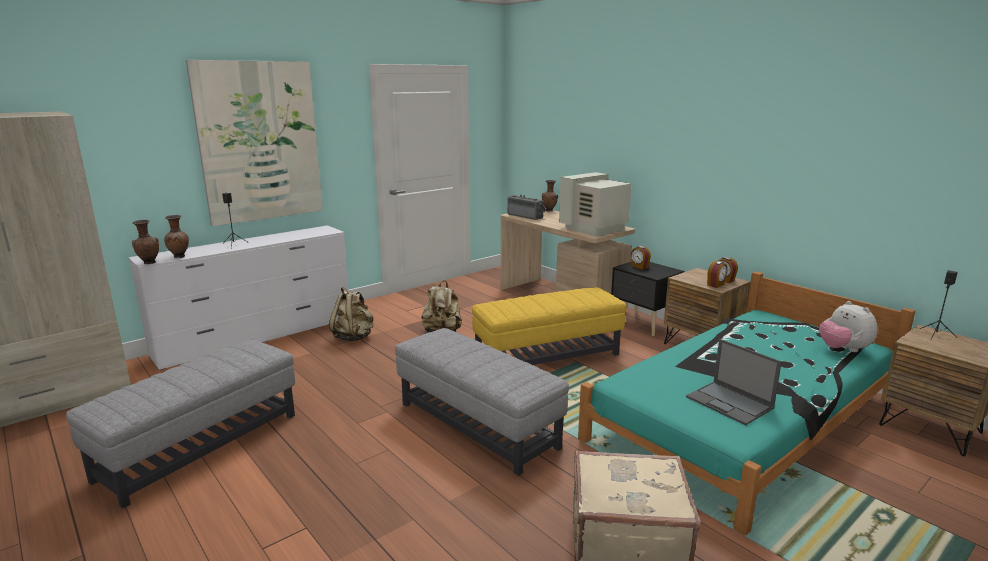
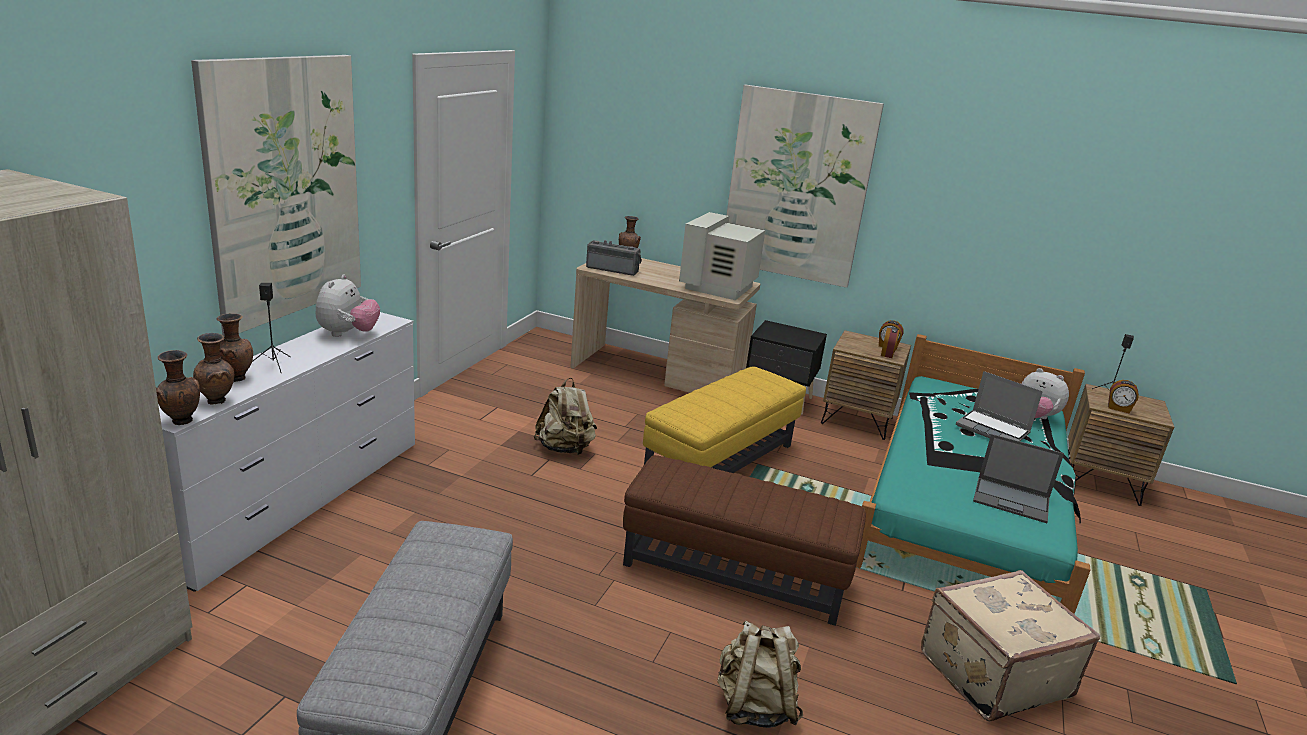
camera: 30 degrees left, 5 degrees up
beige backpack [329,287,373,341] -> beige backpack moved to [717,621,803,728]
grey ottoman [395,328,569,476] -> brown ottoman [623,455,866,626]
alarm clock [631,246,651,269] -> alarm clock moved to [1108,380,1139,413]
none -> brown vase [217,313,253,382]
none -> plush toy [316,274,380,337]
none -> picture [727,84,884,288]
none -> laptop [956,371,1043,441]

